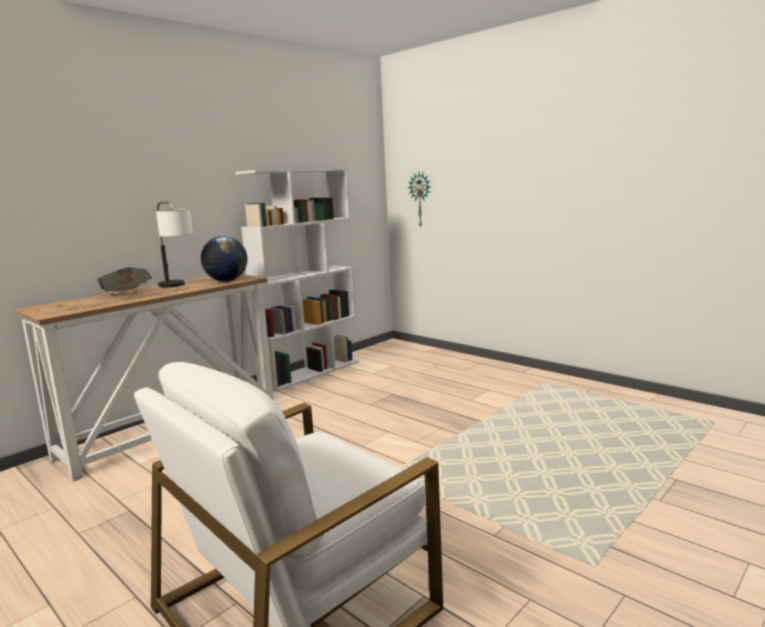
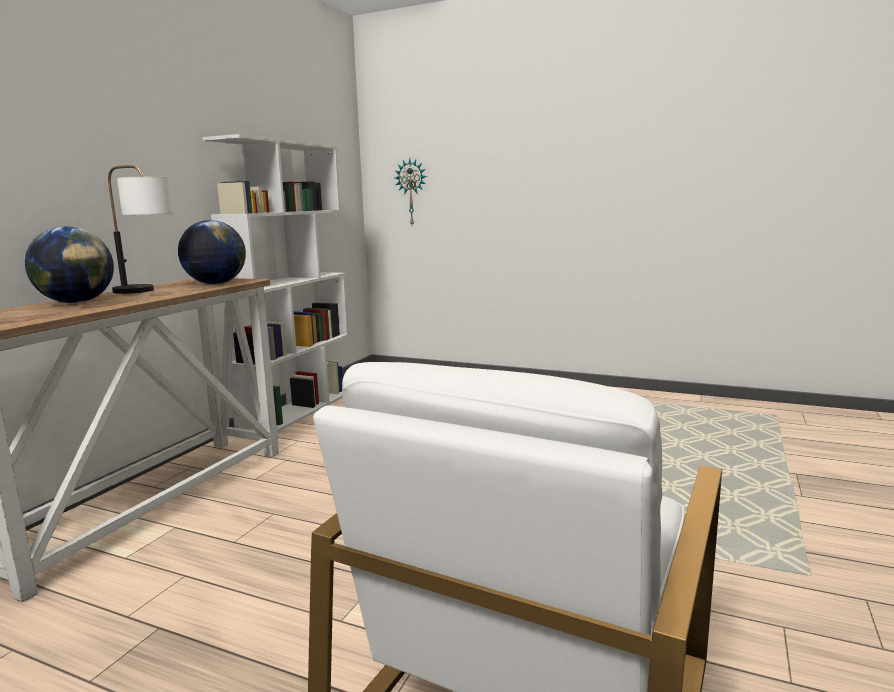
camera: 20 degrees left, 0 degrees up
newspaper [97,267,152,291] -> globe [25,226,114,303]

